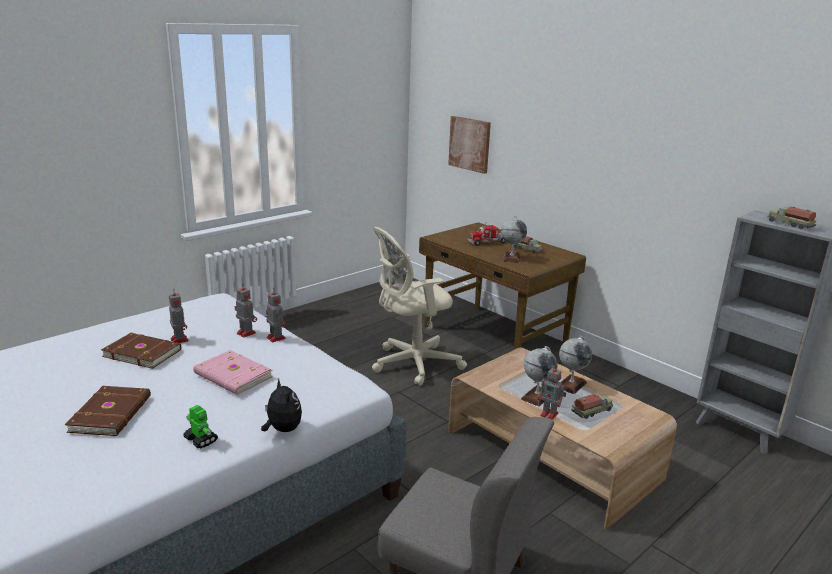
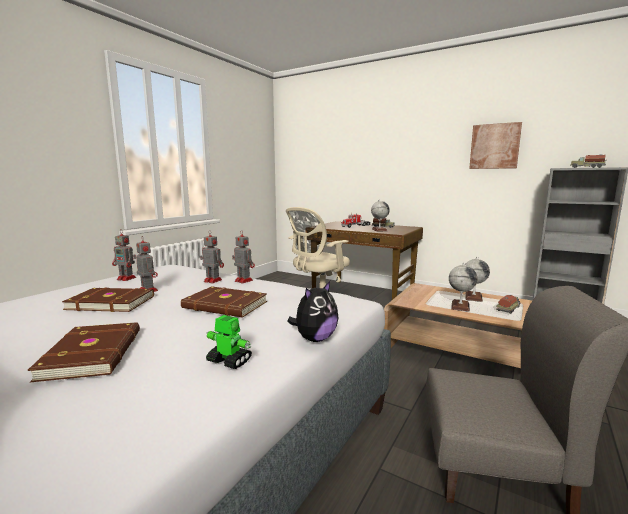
camera: 15 degrees left, 10 degrees down
pink book [193,350,272,395] -> brown book [181,286,267,317]
plush toy [261,379,302,432] -> plush toy turned 90 degrees clockwise [287,281,339,342]
picture [448,116,491,174] -> picture moved to [469,122,522,169]
toy robot [538,365,566,420] -> toy robot moved to [112,231,136,281]

